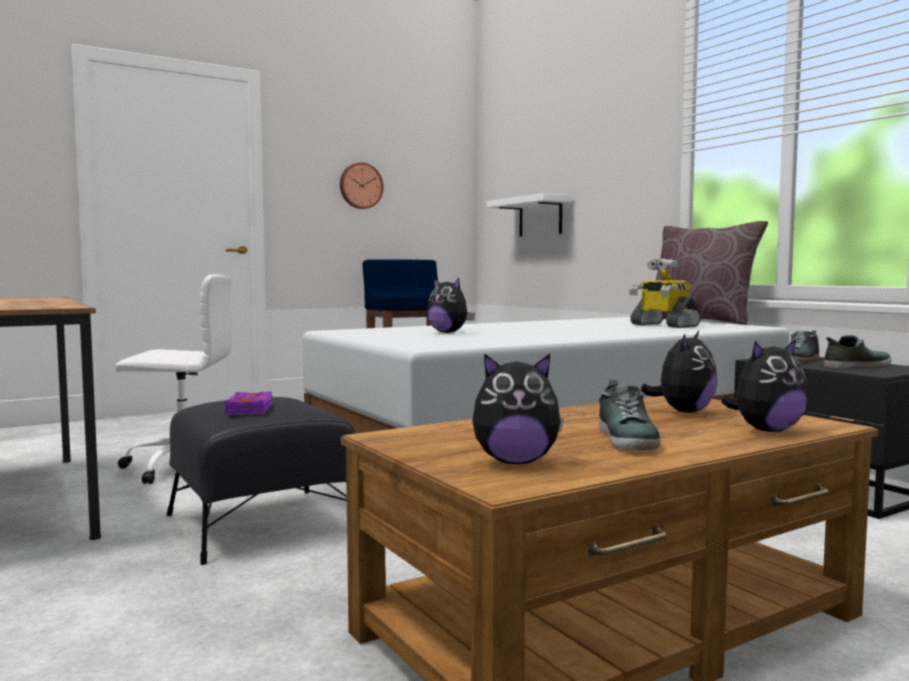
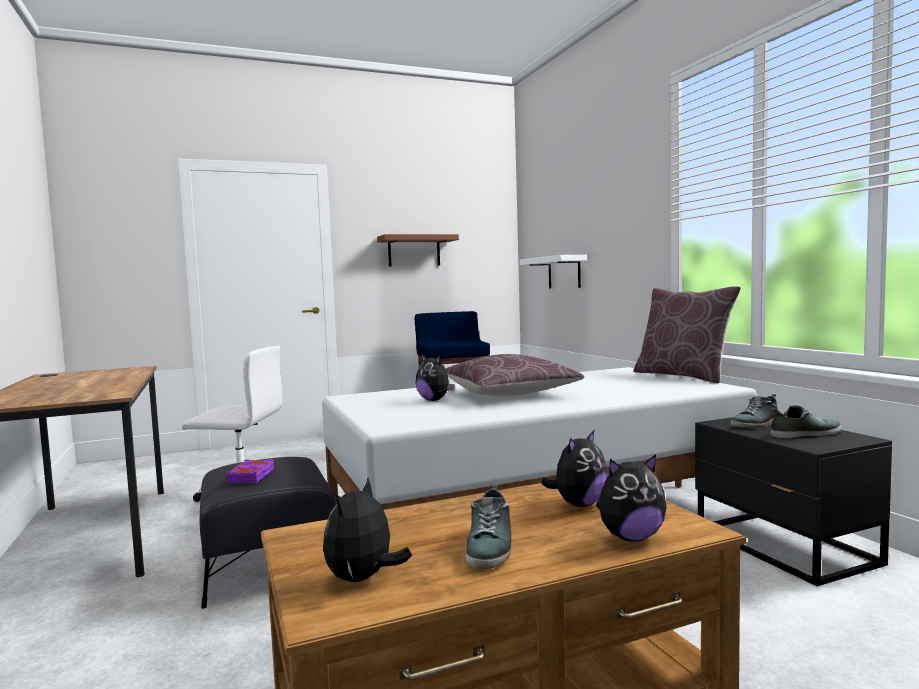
camera: 10 degrees right, 0 degrees up
wall clock [340,162,384,209] -> brown shelf [377,234,459,266]
plush toy [472,353,564,464] -> plush toy turned 105 degrees clockwise [323,478,412,582]
toy robot [629,259,701,328] -> none
none -> brown pillow [446,354,584,396]

